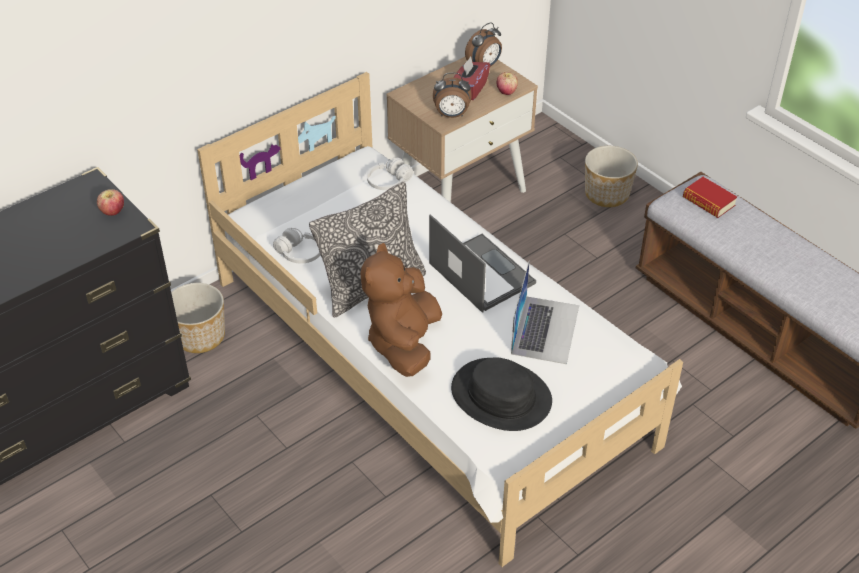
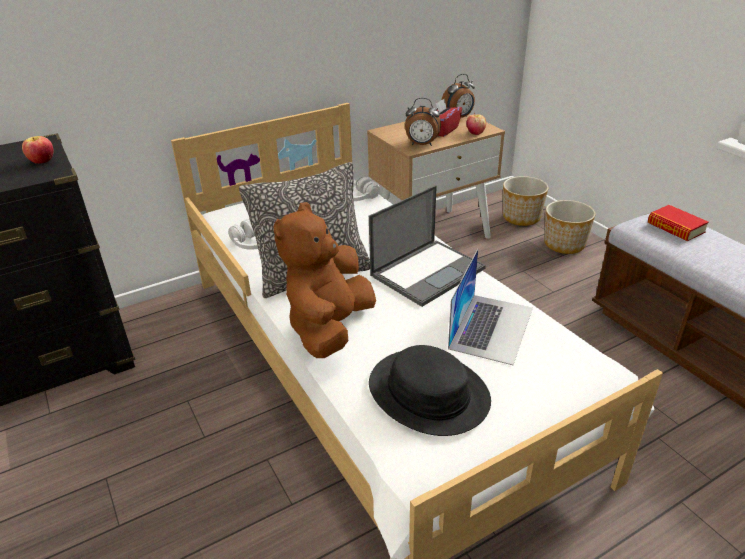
camera: 10 degrees right, 10 degrees down
planter [171,283,225,353] -> planter moved to [503,176,548,226]
laptop [429,214,536,313] -> laptop turned 75 degrees clockwise [369,185,486,307]

